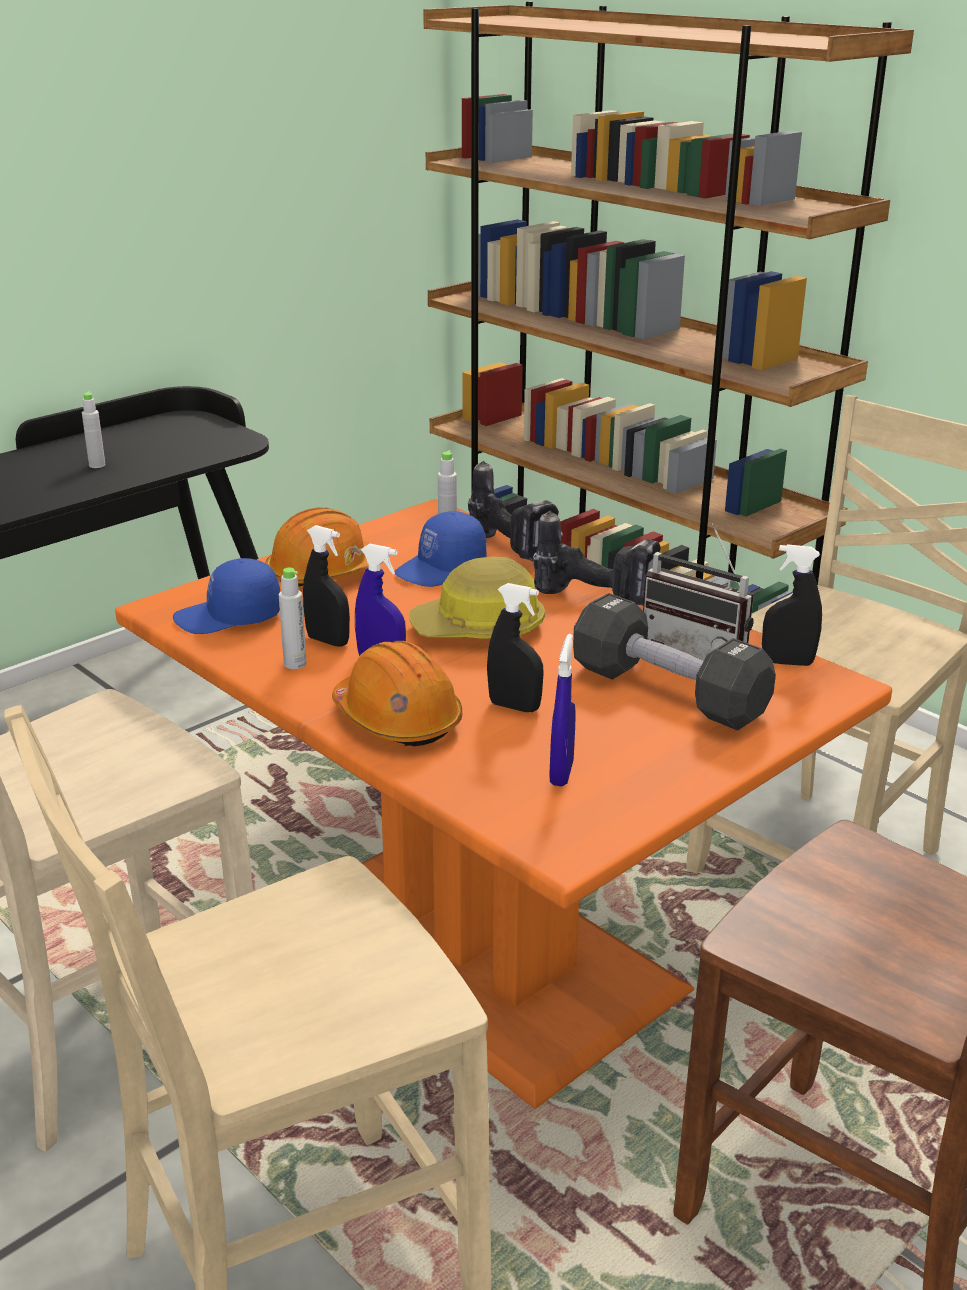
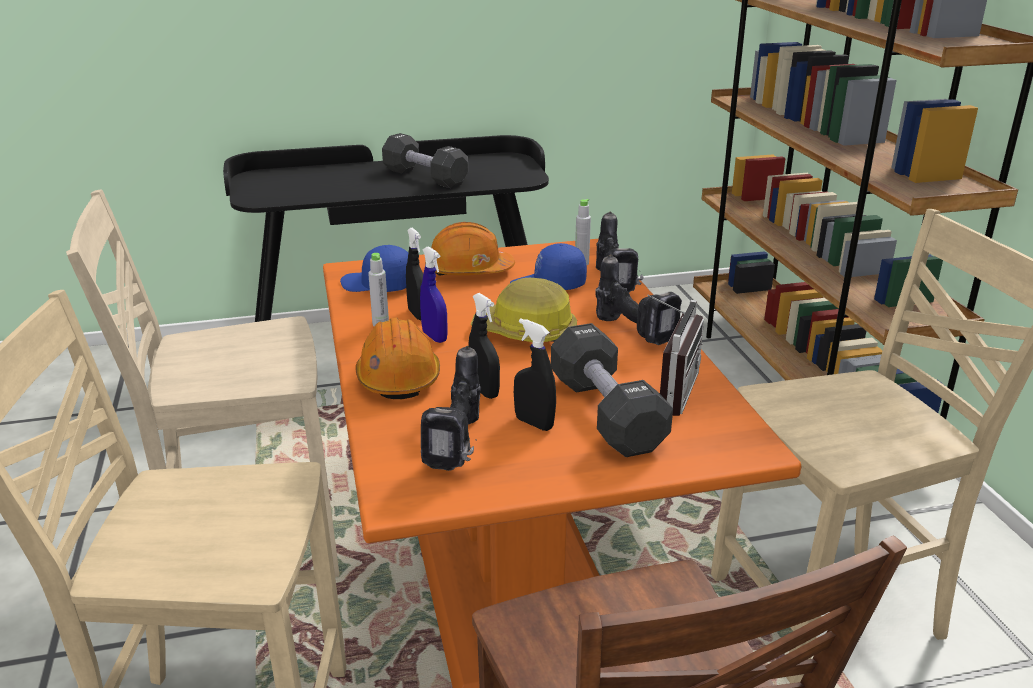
camera: 30 degrees right, 0 degrees up
grey bottle [82,392,106,468] -> black dumbbell [382,133,468,188]
blue spray bottle [550,634,576,786] -> power drill [421,346,481,471]
radio [643,523,754,661] -> radio turned 135 degrees counterclockwise [647,295,704,416]
black spray bottle [762,544,822,666] -> black spray bottle moved to [514,318,556,431]

